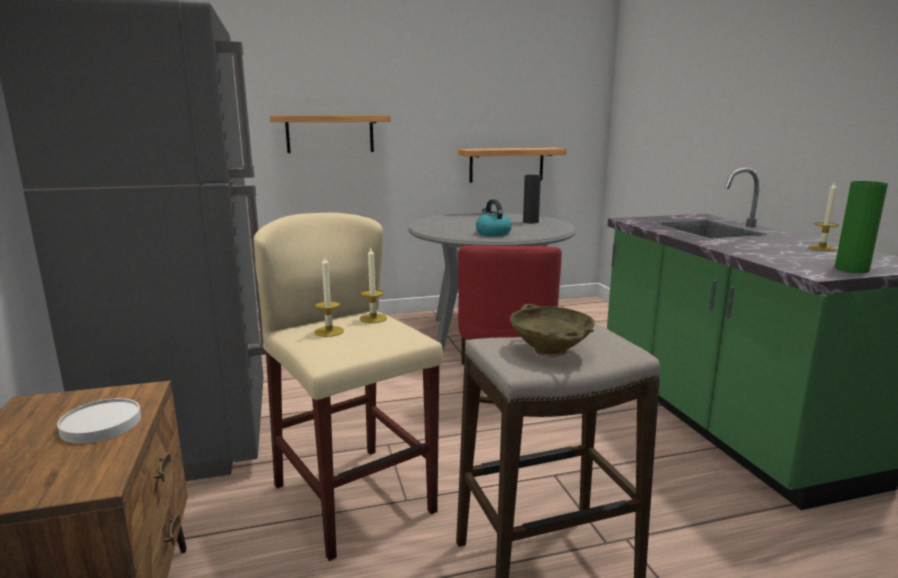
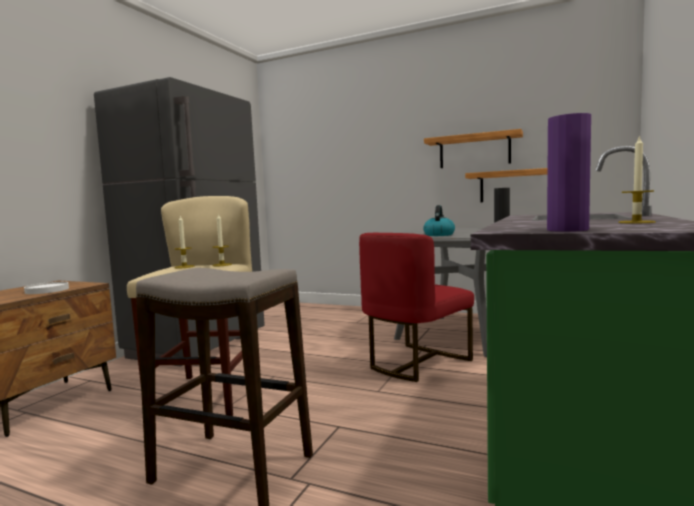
camera: 40 degrees right, 10 degrees down
shelf [270,115,391,153] -> shelf moved to [424,129,523,168]
beige bowl [510,304,595,357] -> none
green vase [835,181,888,273] -> purple vase [547,113,591,232]

